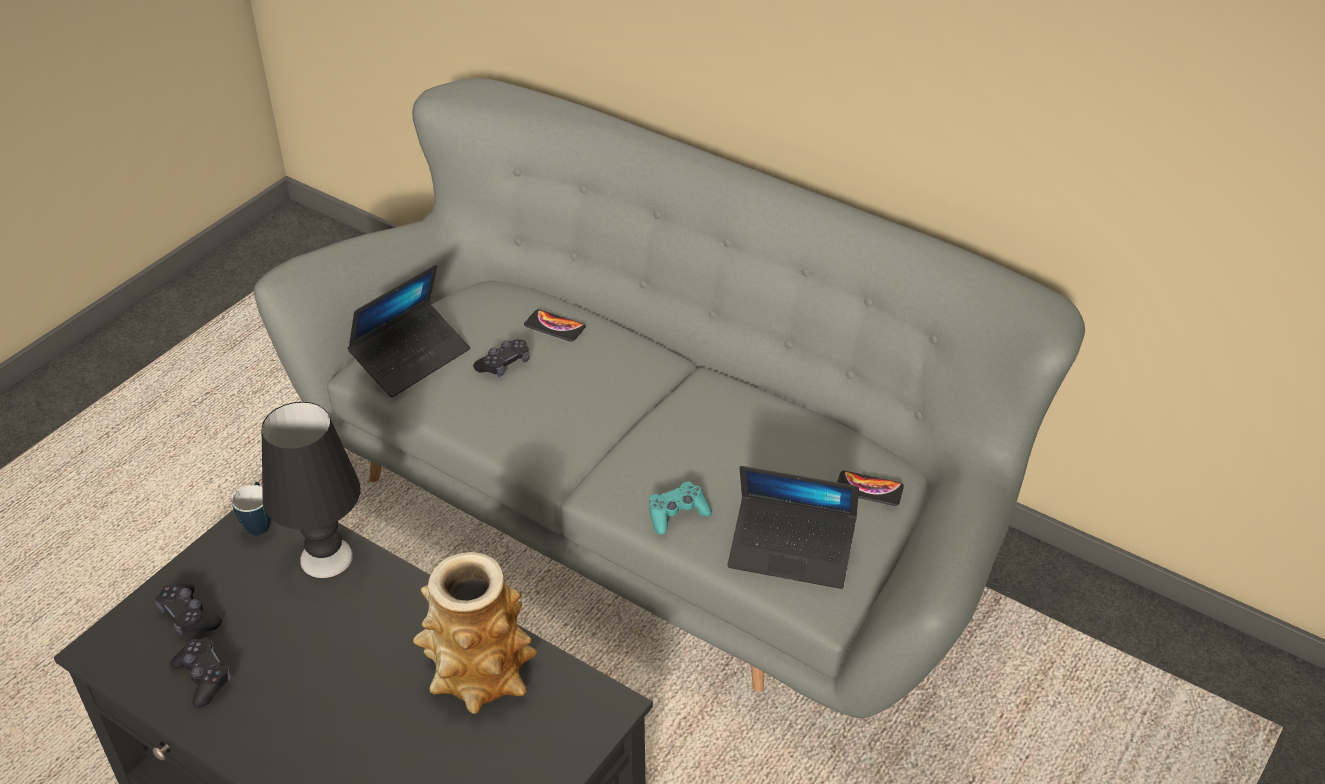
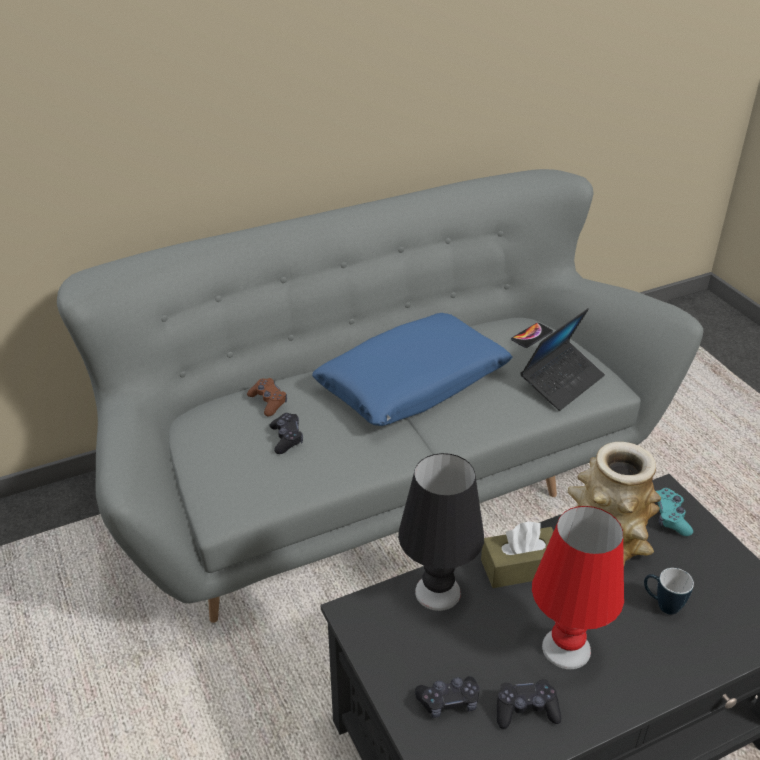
camera: 60 degrees left, 5 degrees down
mug [232,482,271,536] -> mug moved to [644,568,694,614]
laptop [348,264,470,397] -> none
phone [524,309,585,342] -> brown game controller [247,378,287,417]
turquoise game controller [649,481,712,535] -> turquoise game controller moved to [654,488,693,536]
none -> blue pillow [312,313,513,426]
none -> brown tissue box [481,521,554,588]
none -> red table lamp [532,506,624,669]

